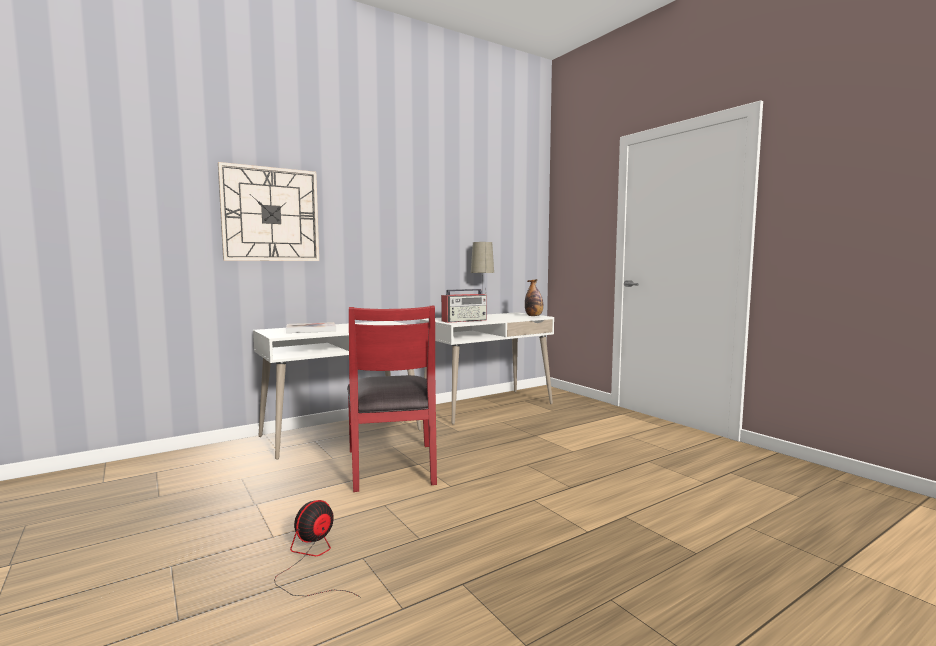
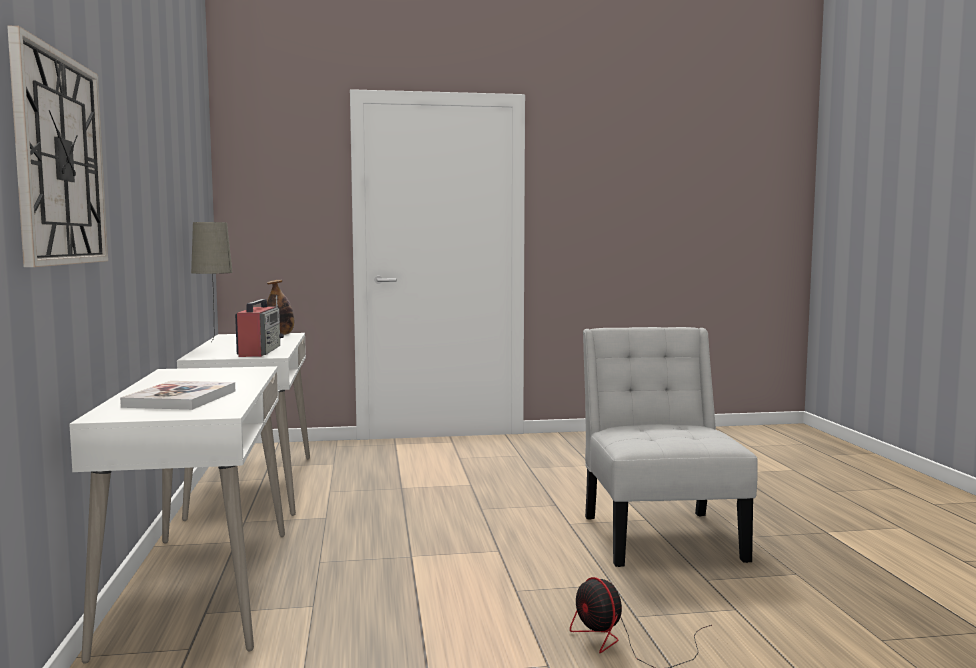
camera: 65 degrees left, 0 degrees up
red chair [347,306,437,492] -> none
none -> white chair [583,327,758,567]

